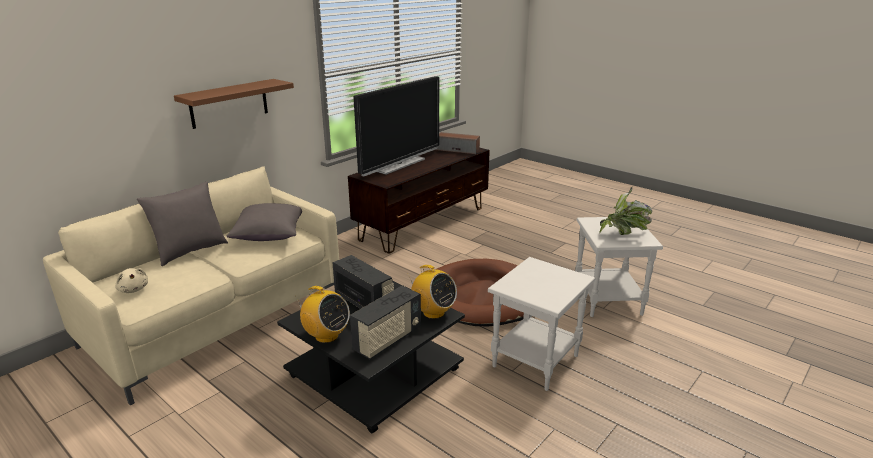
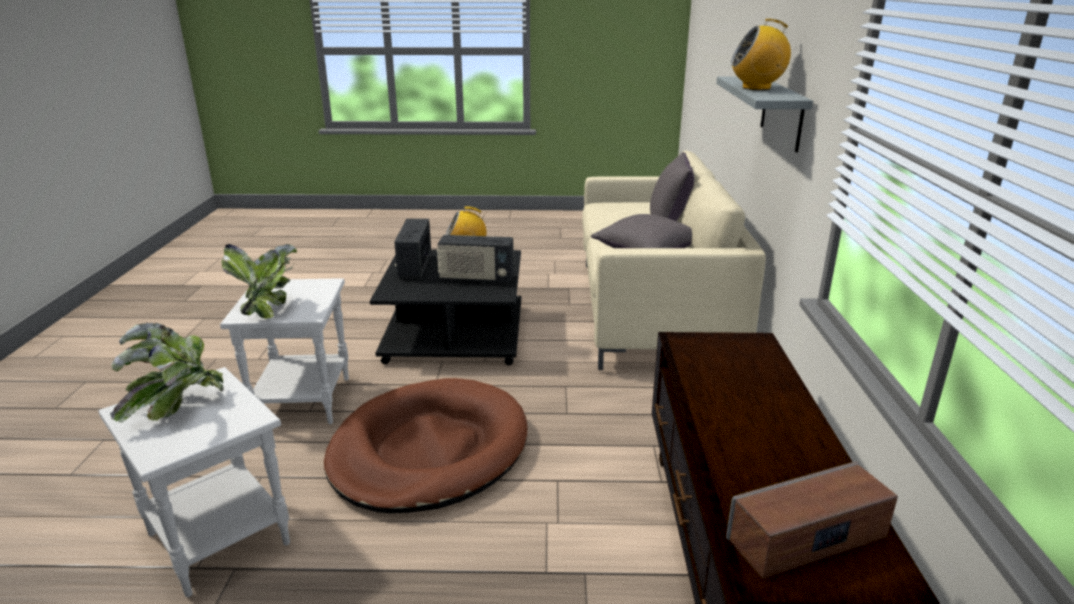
camera: 140 degrees right, 0 degrees up
beige plush toy [115,268,148,293] -> none
brown shelf [174,79,294,129] -> grey shelf [716,76,813,152]
television [354,76,439,176] -> none
radio [408,265,457,319] -> radio moved to [731,19,791,90]
none -> potted plant [221,244,297,319]

